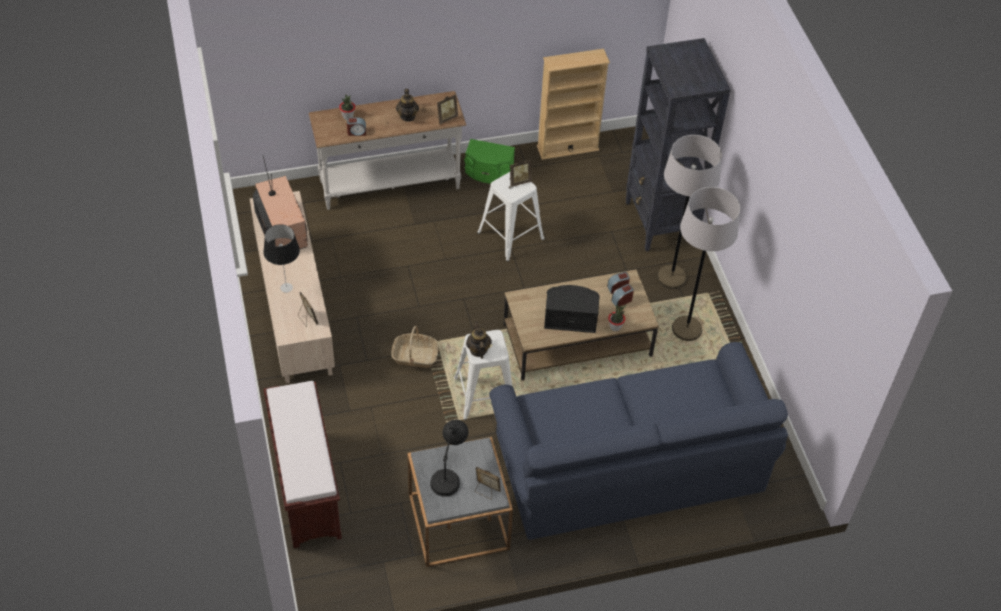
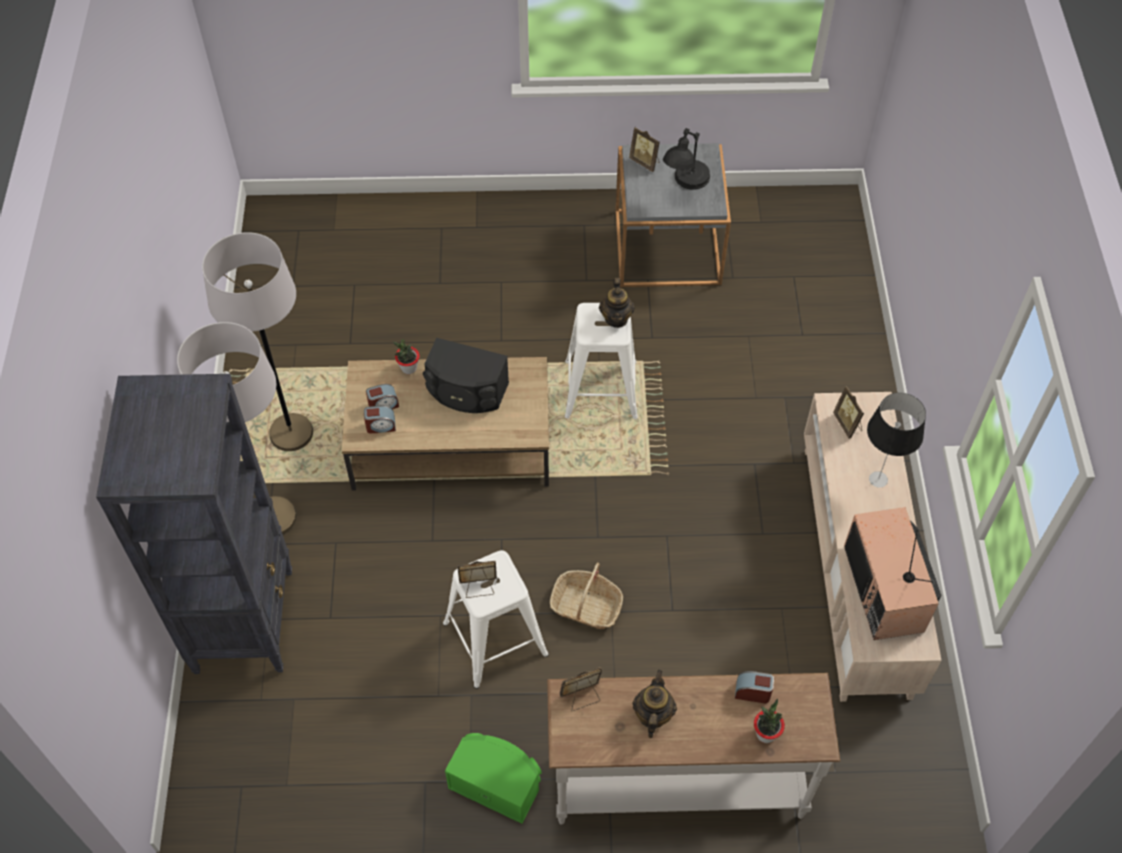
camera: 165 degrees left, 5 degrees up
brown bench [264,381,342,548] -> none
basket [391,326,438,368] -> basket moved to [550,563,623,629]
blue sofa [489,342,788,540] -> none
beige bookcase [537,49,610,160] -> none

